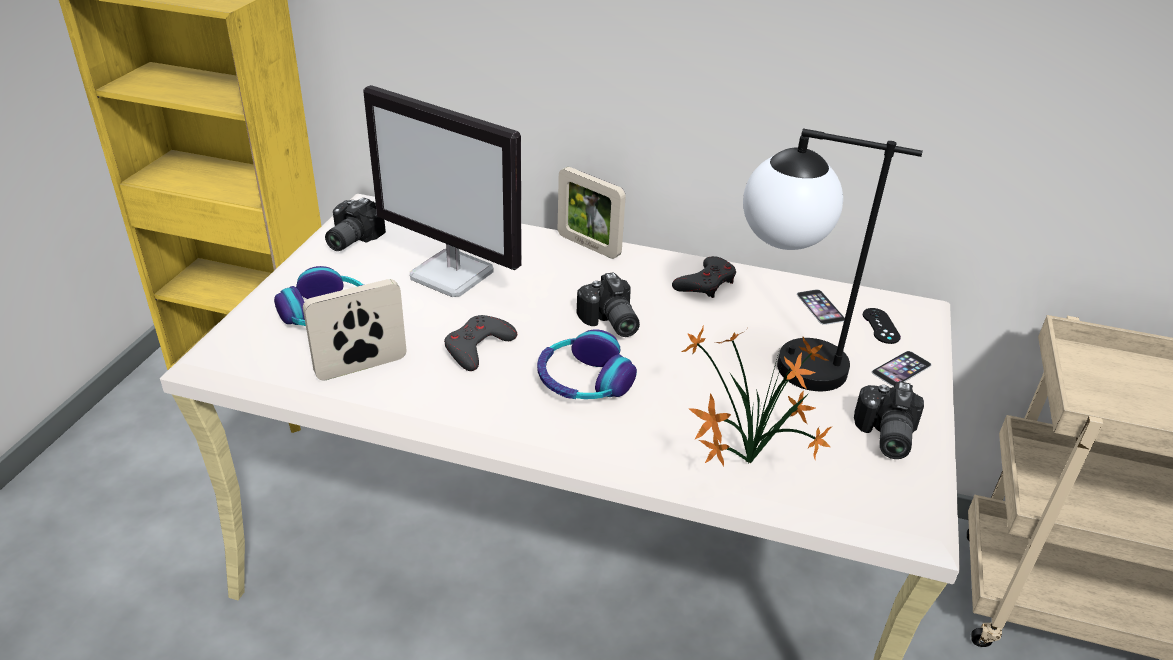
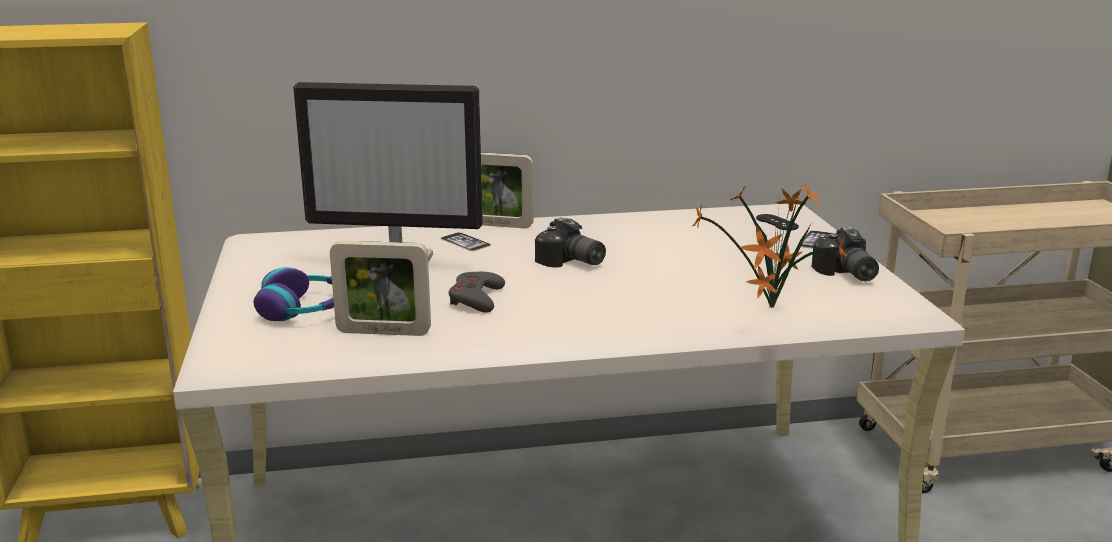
camera: 25 degrees left, 15 degrees down
picture frame [303,279,406,381] -> picture frame turned 120 degrees counterclockwise [330,241,431,336]
camera [325,197,386,251] -> none
headphones [537,329,637,399] -> none
grey game controller [672,256,736,298] -> none
table lamp [743,128,923,391] -> none
phone [797,289,845,325] -> phone moved to [441,232,491,251]

